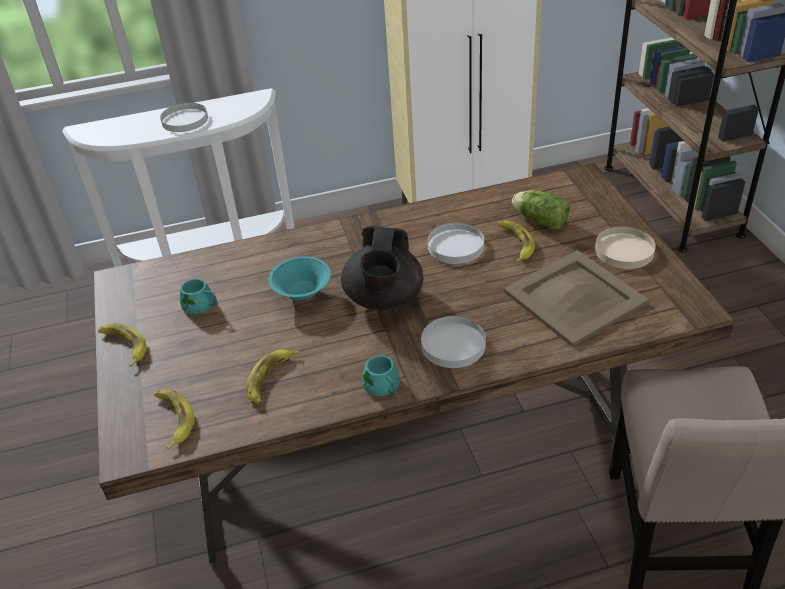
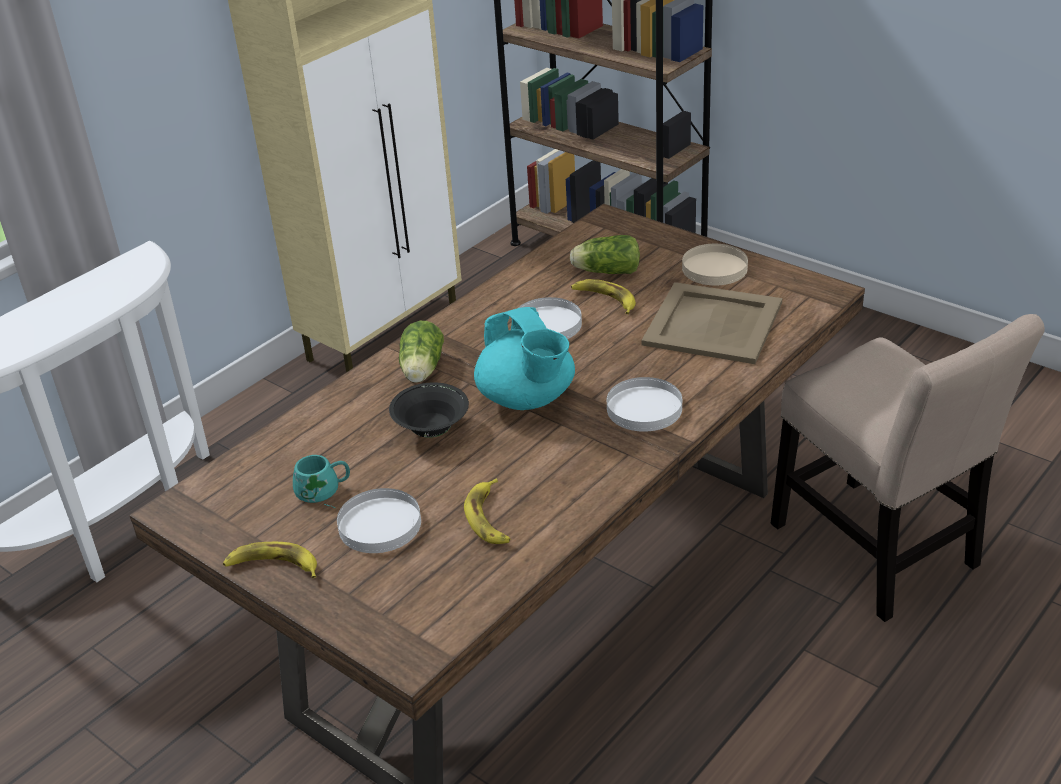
camera: 35 degrees left, 5 degrees down
banana [154,389,194,449] -> none
white plate [160,103,208,132] -> white plate moved to [337,488,421,553]
turquoise bowl [269,256,331,301] -> black bowl [389,382,469,438]
black teapot [341,226,423,310] -> turquoise teapot [474,307,575,410]
turquoise mug [362,355,400,404] -> none
none -> lettuce [399,321,444,383]

